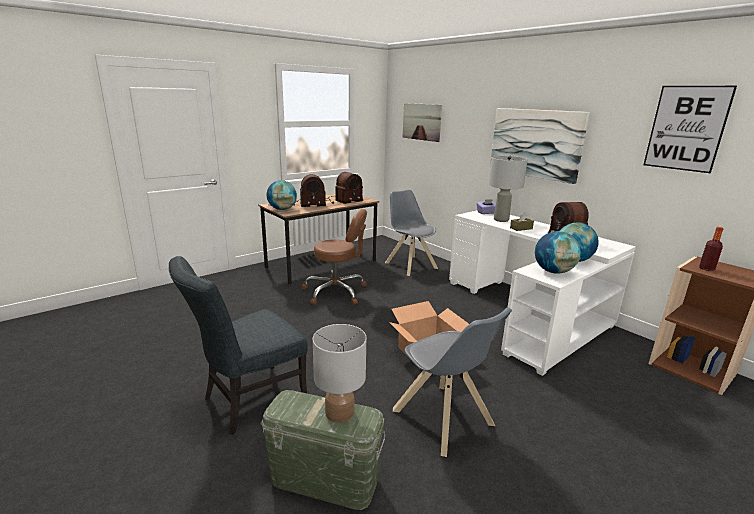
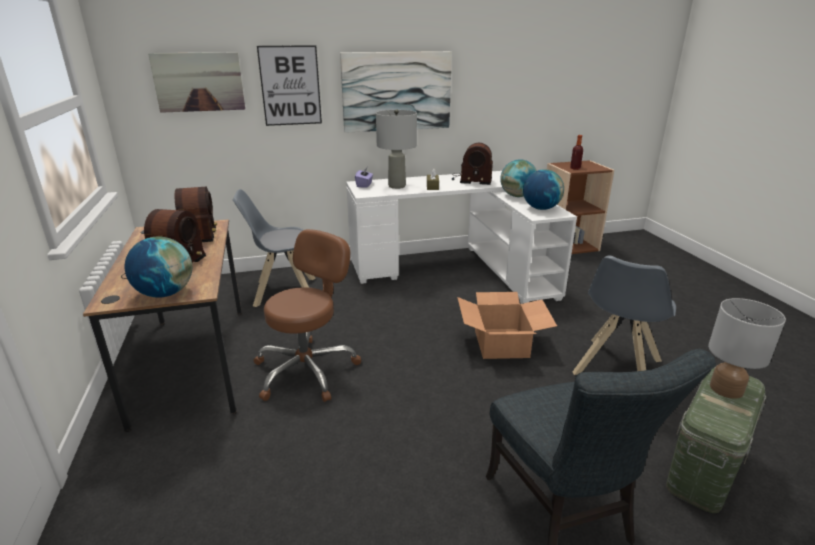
camera: 65 degrees left, 5 degrees up
grey chair [393,307,512,457] -> grey chair turned 135 degrees clockwise [573,256,676,375]
picture [643,86,737,173] -> picture moved to [257,45,322,126]

